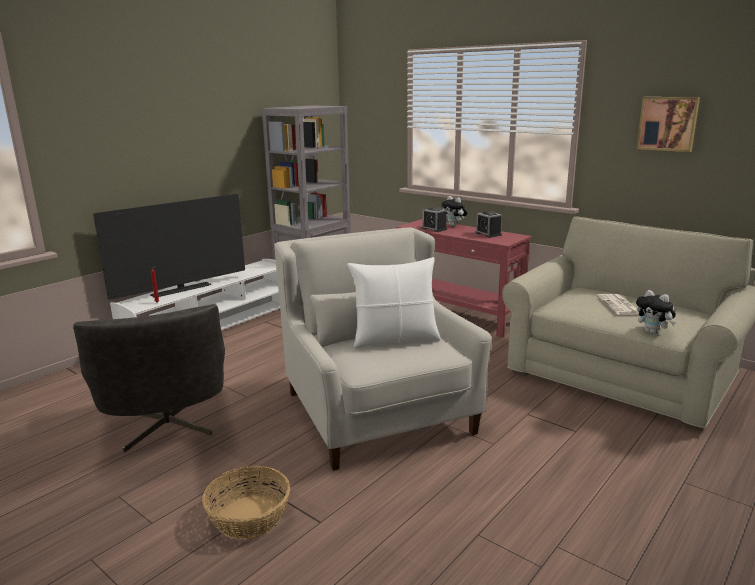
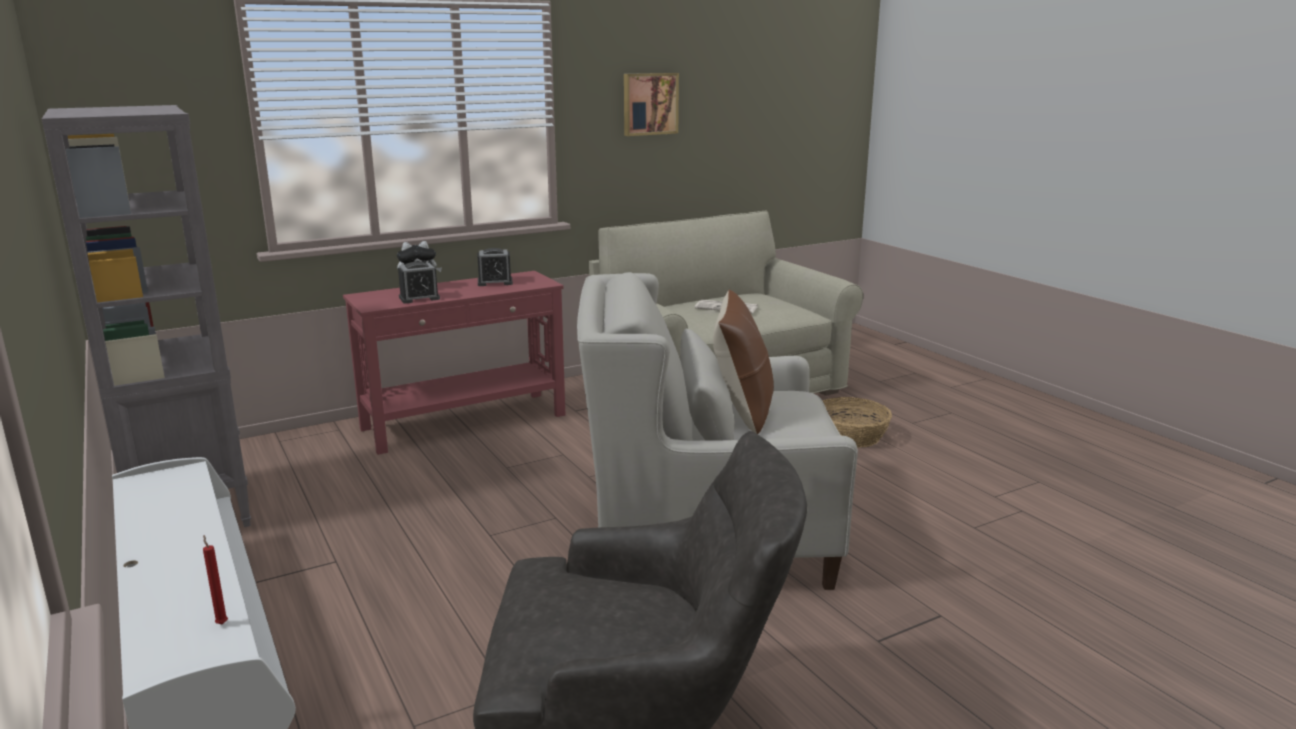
camera: 70 degrees left, 0 degrees up
television [93,194,245,300] -> none
basket [202,466,290,539] -> basket moved to [823,397,892,448]
white pillow [347,257,441,348] -> brown pillow [713,290,774,434]
plush toy [636,290,676,334] -> none

